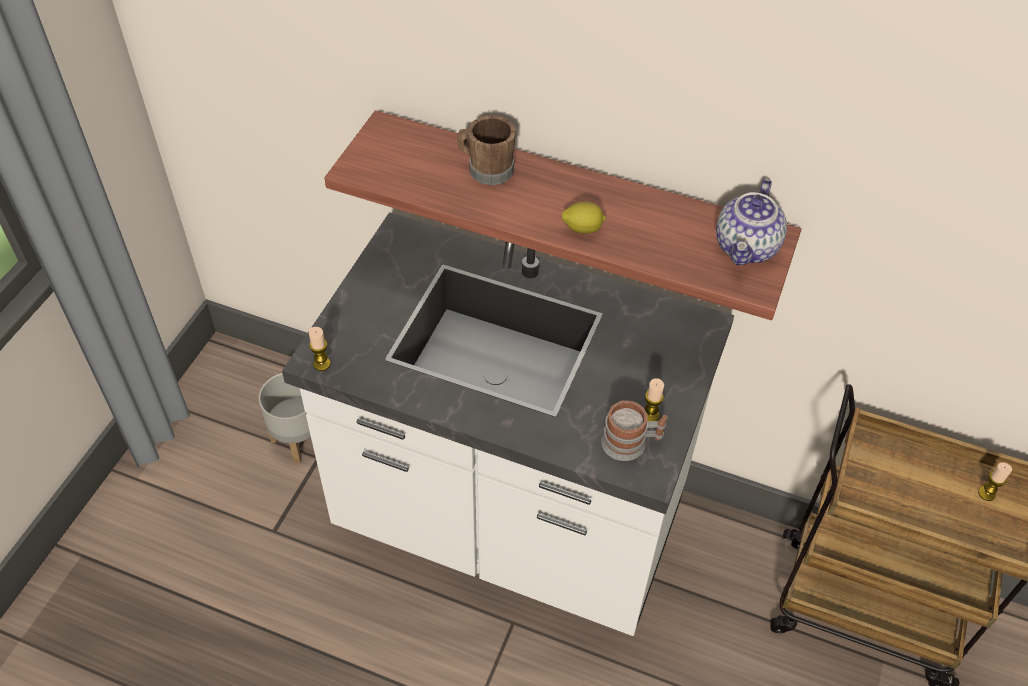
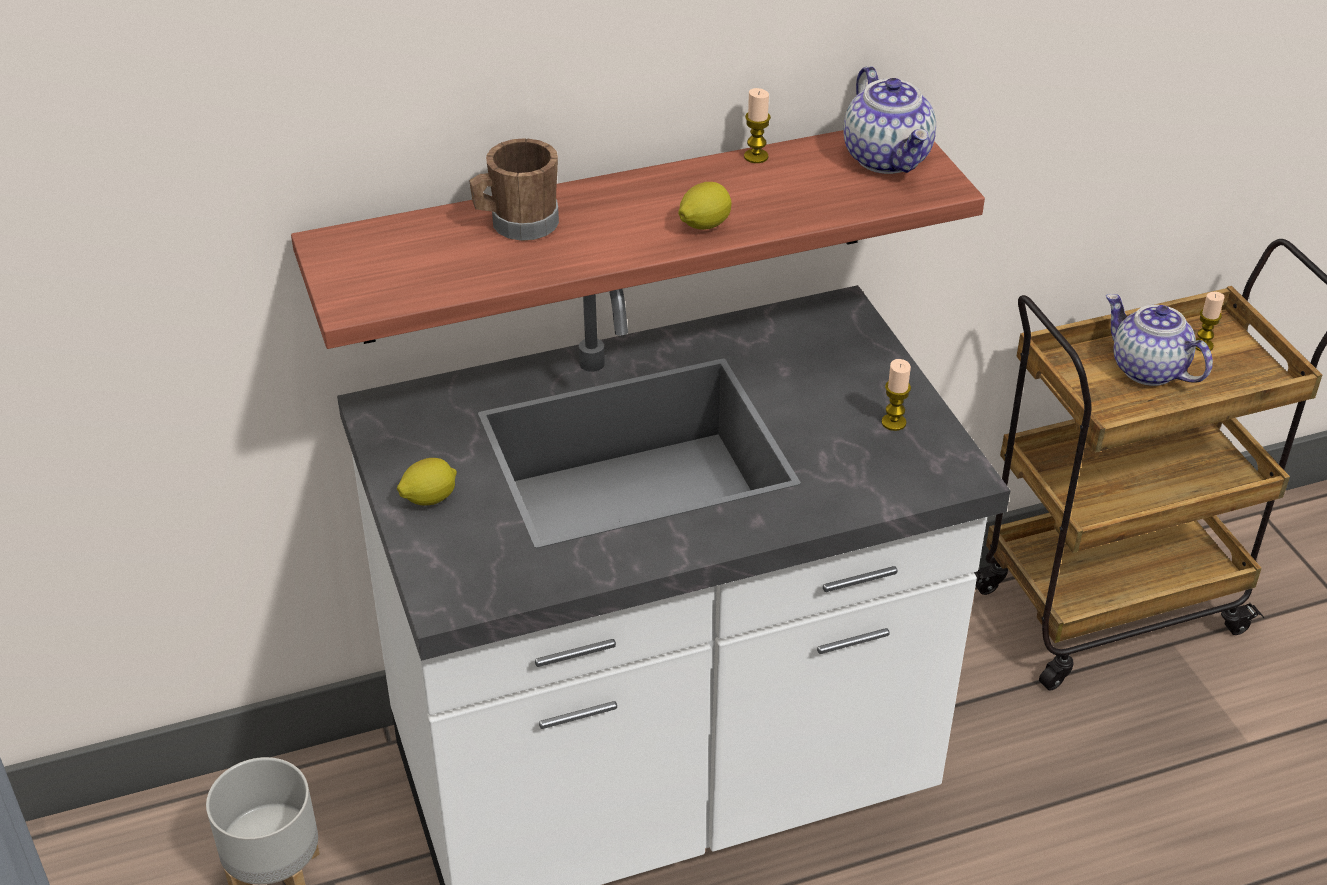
camera: 40 degrees left, 10 degrees down
candle [309,327,331,371] -> candle moved to [744,88,771,163]
mug [601,400,668,461] -> none
none -> lemon [397,458,457,506]
none -> teapot [1106,294,1213,386]

